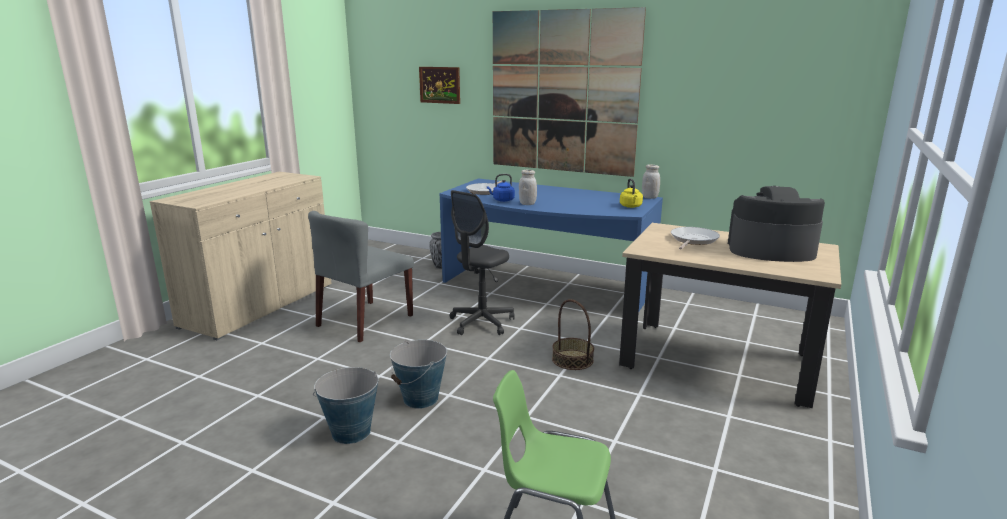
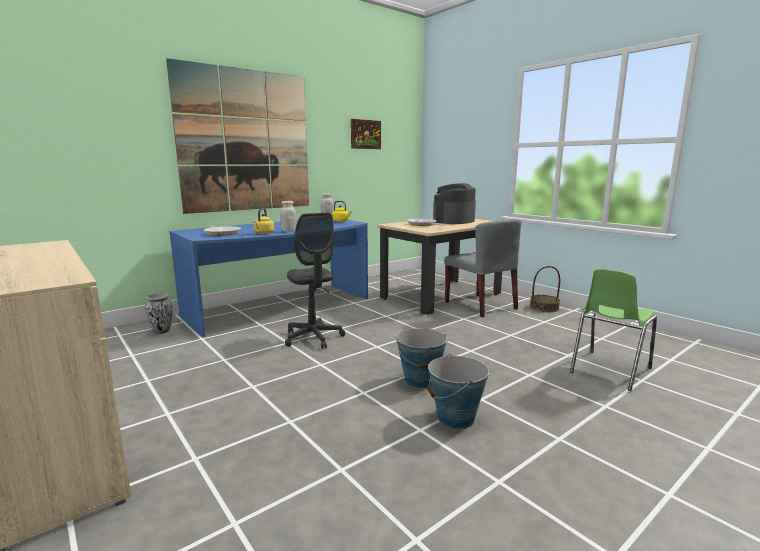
camera: 65 degrees left, 5 degrees down
grey chair [308,211,414,342] -> grey chair moved to [444,219,521,317]
picture [419,67,460,104] -> picture moved to [351,119,381,149]
blue kettle [487,174,515,202] -> yellow kettle [254,208,274,234]
basket [552,299,594,370] -> basket moved to [530,266,560,312]

